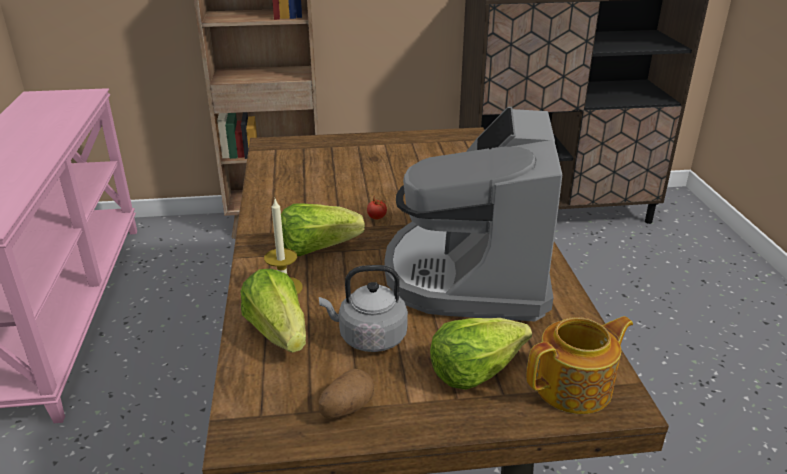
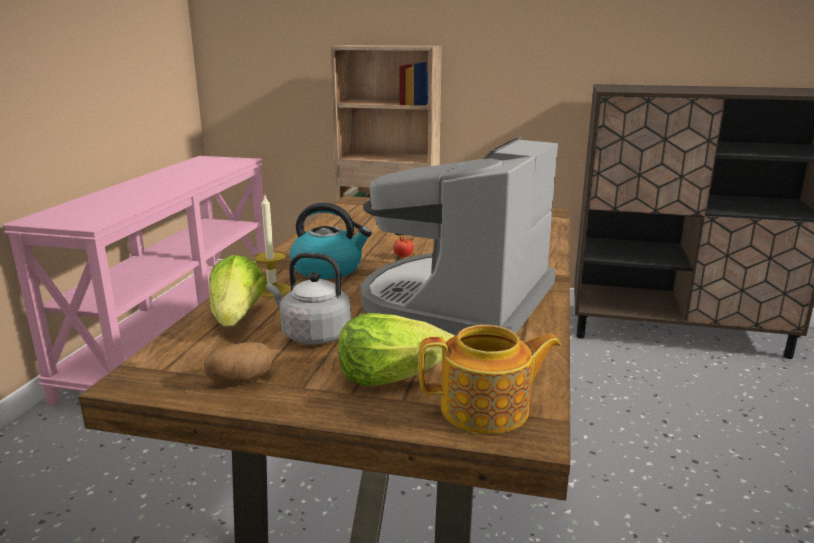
camera: 20 degrees right, 10 degrees down
lettuce [281,203,365,256] -> kettle [290,203,372,279]

